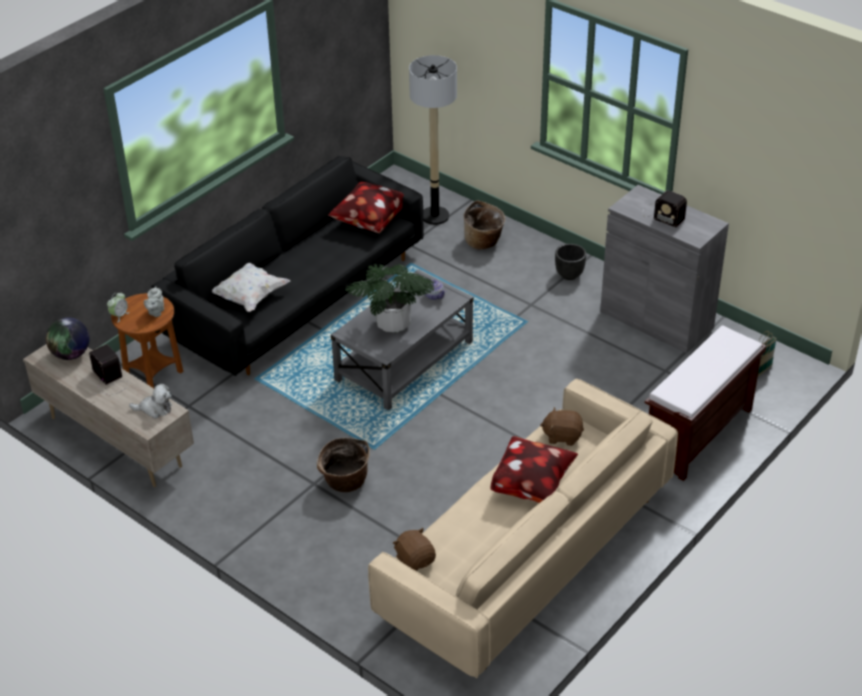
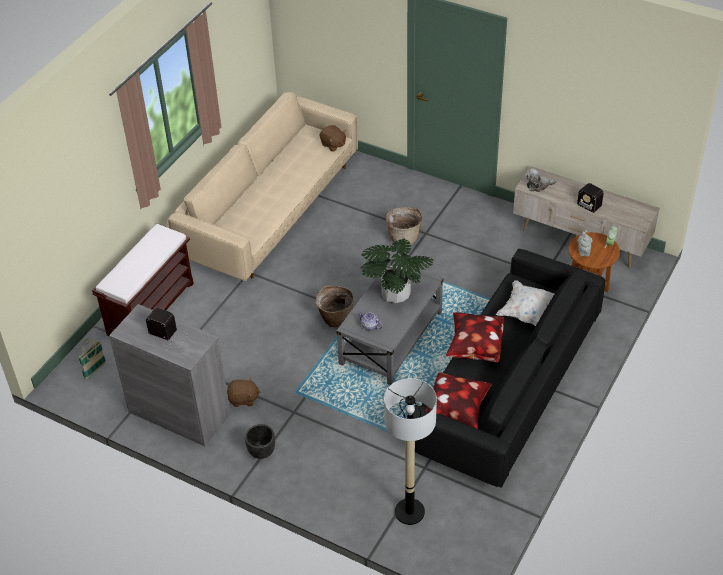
camera: 170 degrees right, 5 degrees up
globe [46,317,89,360] -> none
basket [463,201,505,249] -> basket moved to [316,286,354,327]
pillow [491,436,578,503] -> pillow moved to [446,312,504,363]
brown plush toy [540,407,584,446] -> brown plush toy moved to [227,377,260,407]

